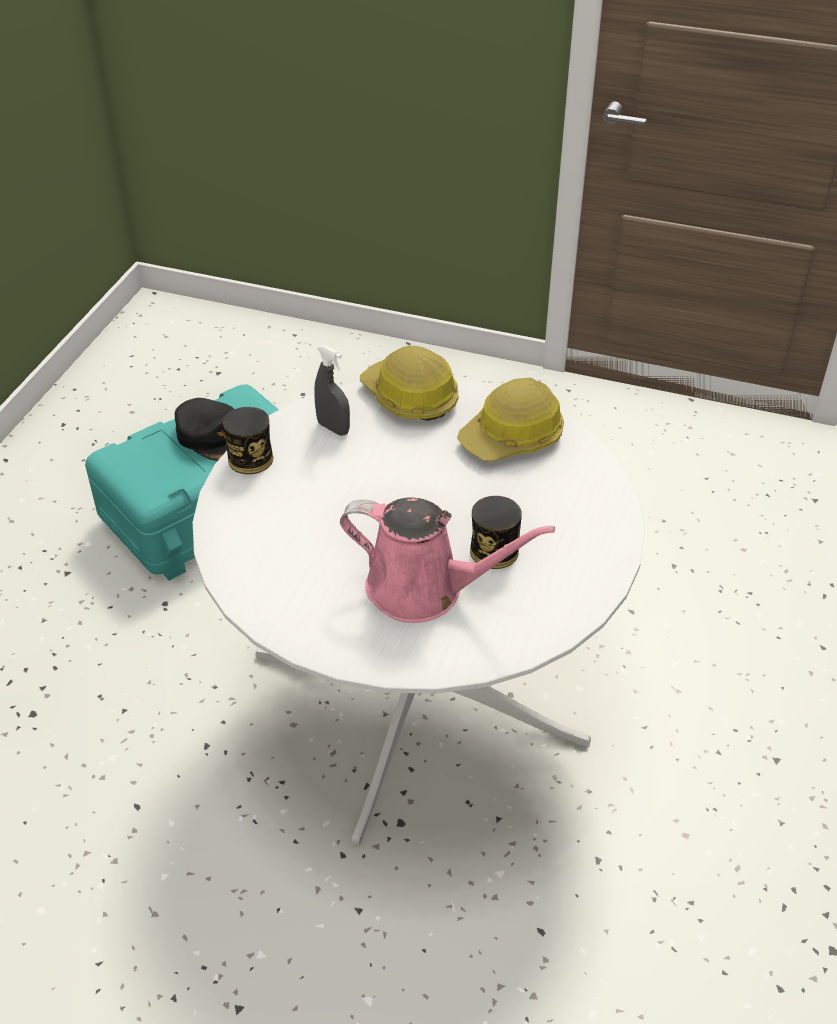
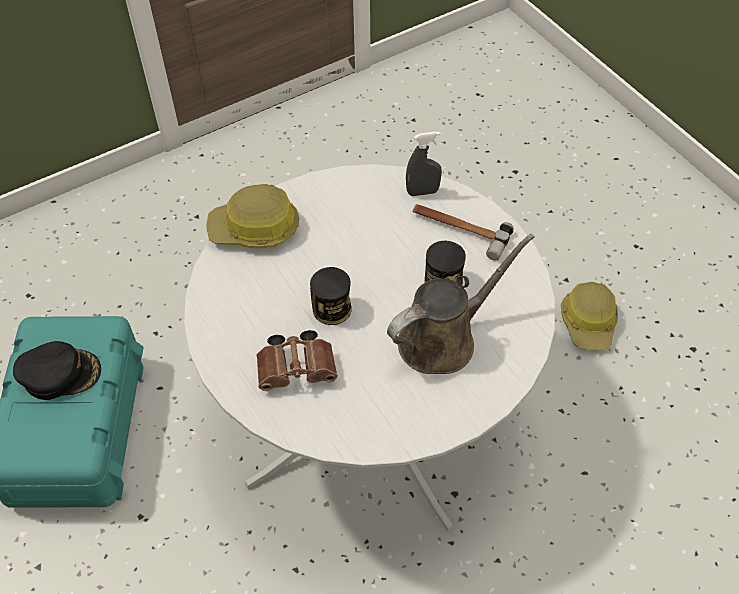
camera: 50 degrees left, 10 degrees up
can [223,407,273,474] -> can moved to [310,267,352,325]
grey spray bottle [314,345,350,435] -> grey spray bottle moved to [406,131,442,196]
pink watering can [340,497,555,623] -> brown watering can [387,234,534,374]
hard hat [457,378,564,462] -> hard hat moved to [561,282,618,350]
none -> brown binoculars [257,330,338,391]
none -> hammer [413,204,514,260]

